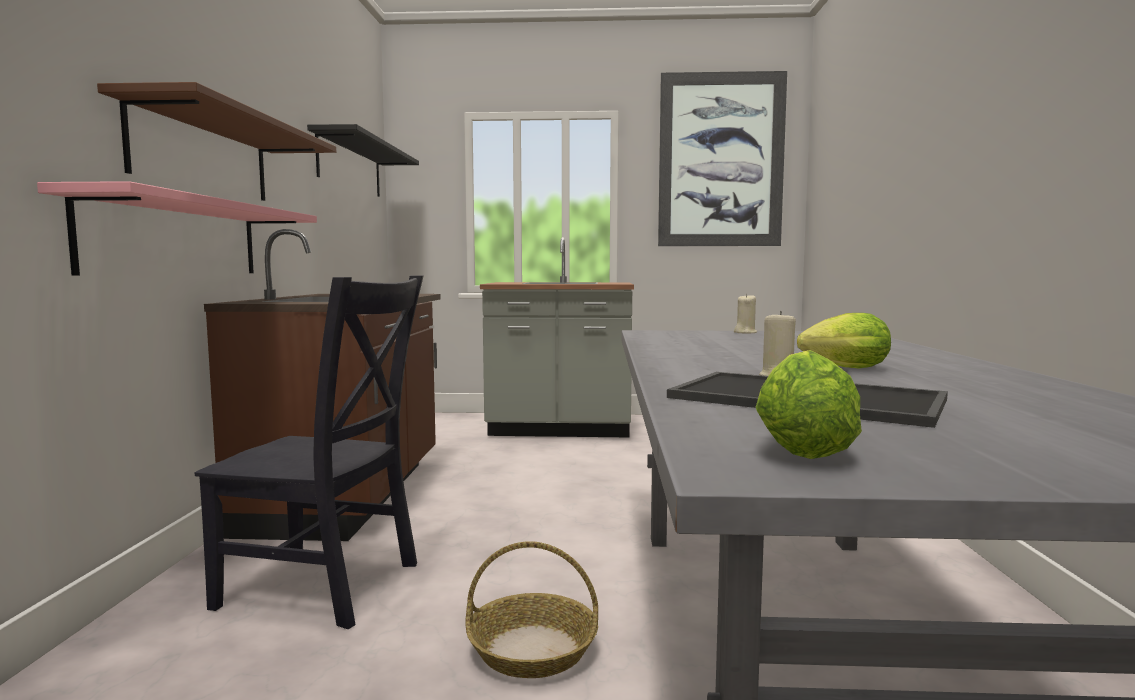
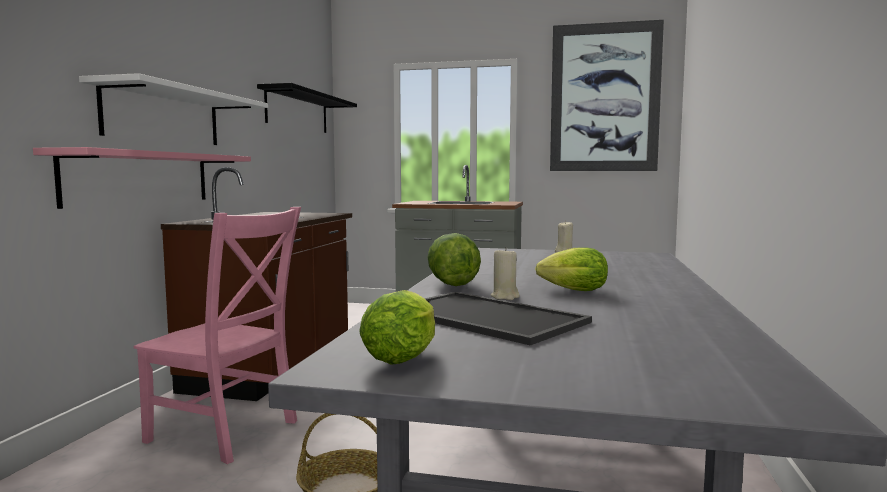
camera: 10 degrees right, 0 degrees up
brown shelf [97,82,336,201] -> white shelf [79,73,268,145]
black chair [195,275,423,629] -> pink chair [134,207,301,464]
none -> lettuce [427,233,481,286]

